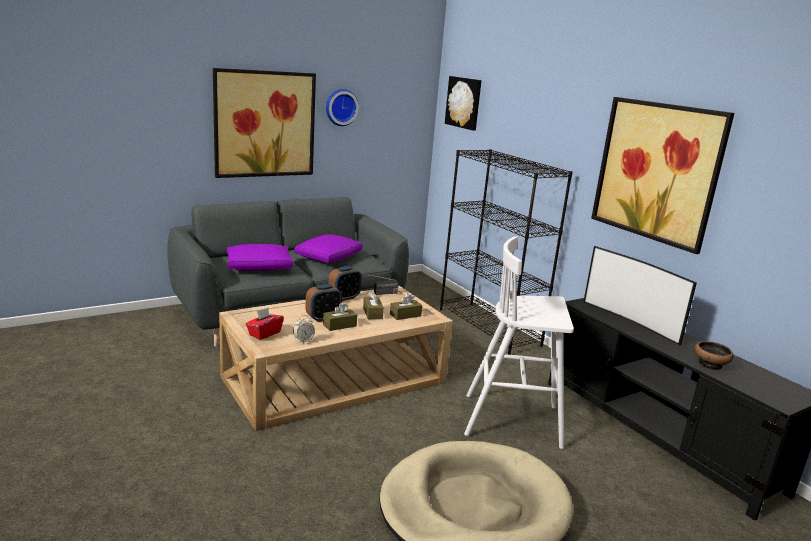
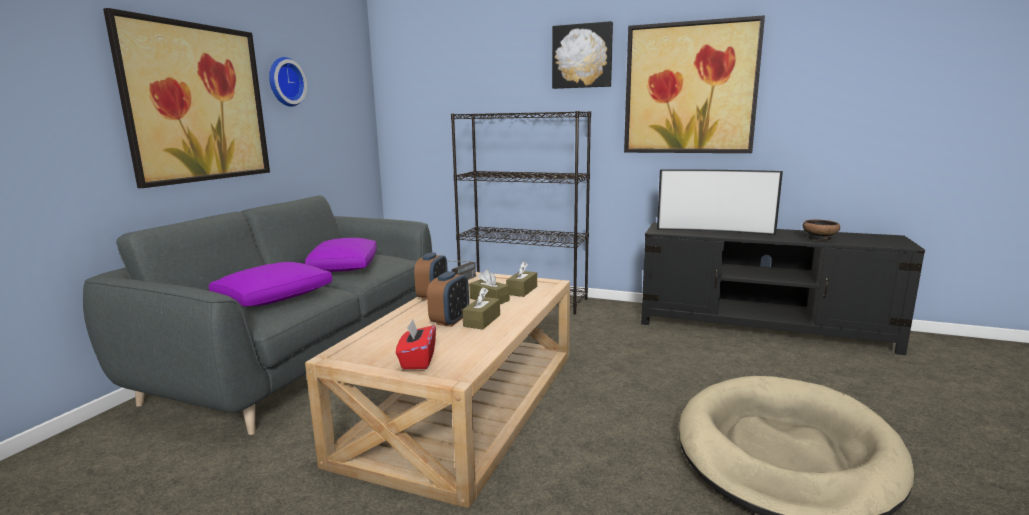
camera: 35 degrees left, 5 degrees down
alarm clock [293,315,315,343] -> none
picture [445,76,482,130] -> picture moved to [552,21,613,89]
white stool [464,236,574,449] -> none

